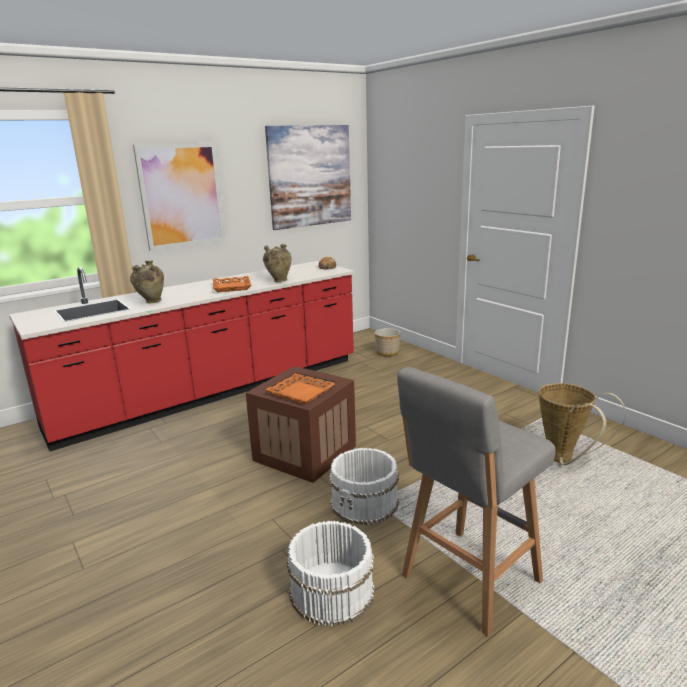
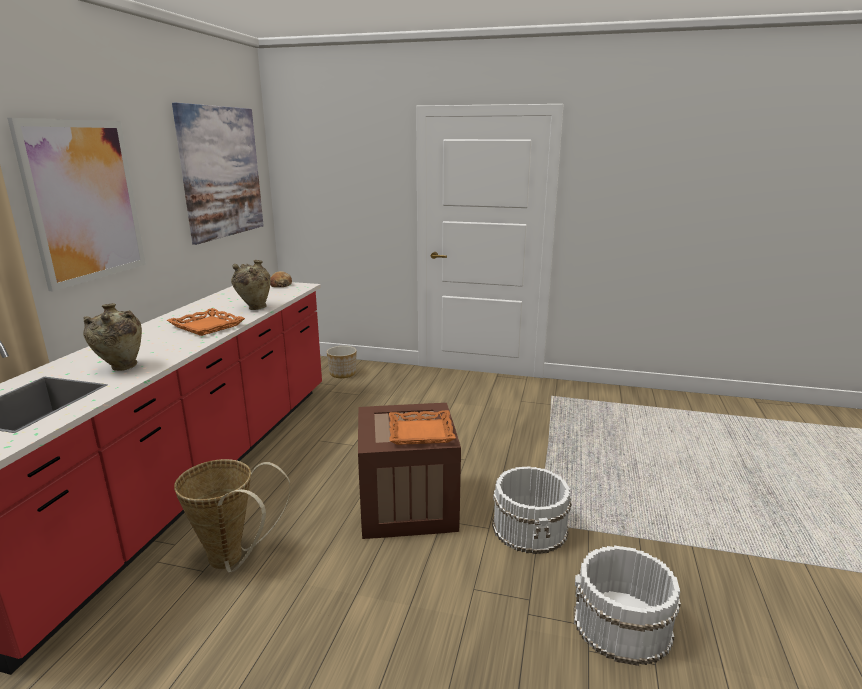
camera: 40 degrees left, 0 degrees up
grey stool [397,367,556,637] -> none
basket [539,383,626,465] -> basket moved to [174,459,290,573]

